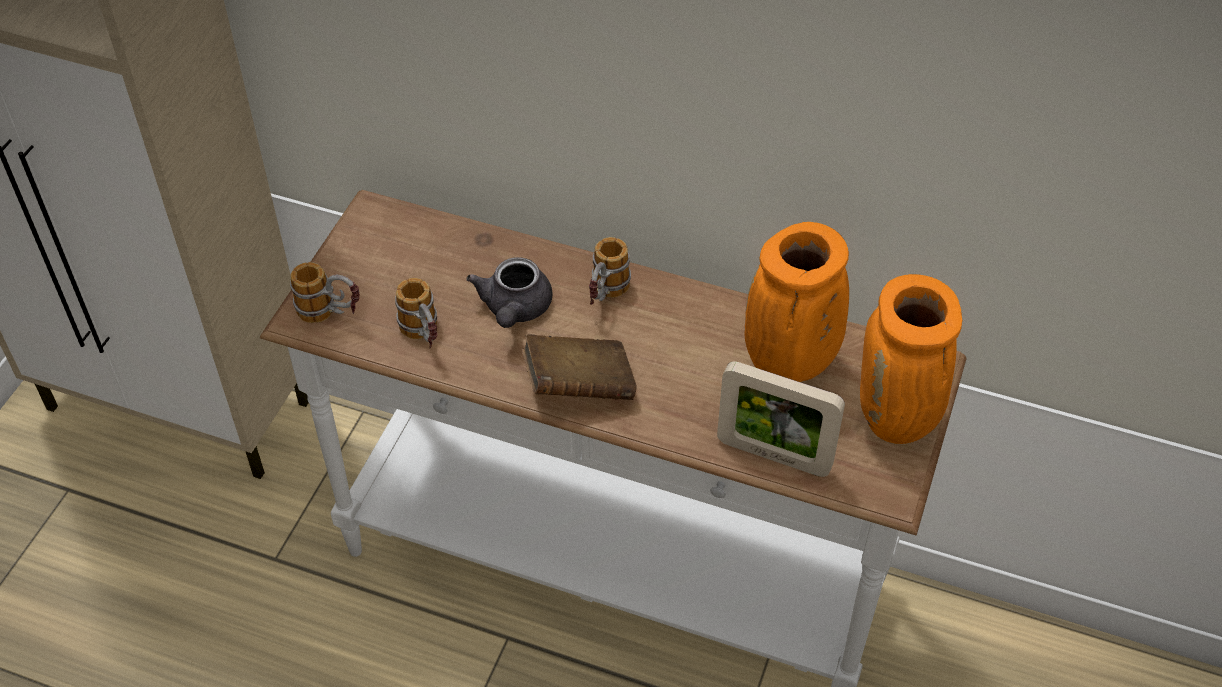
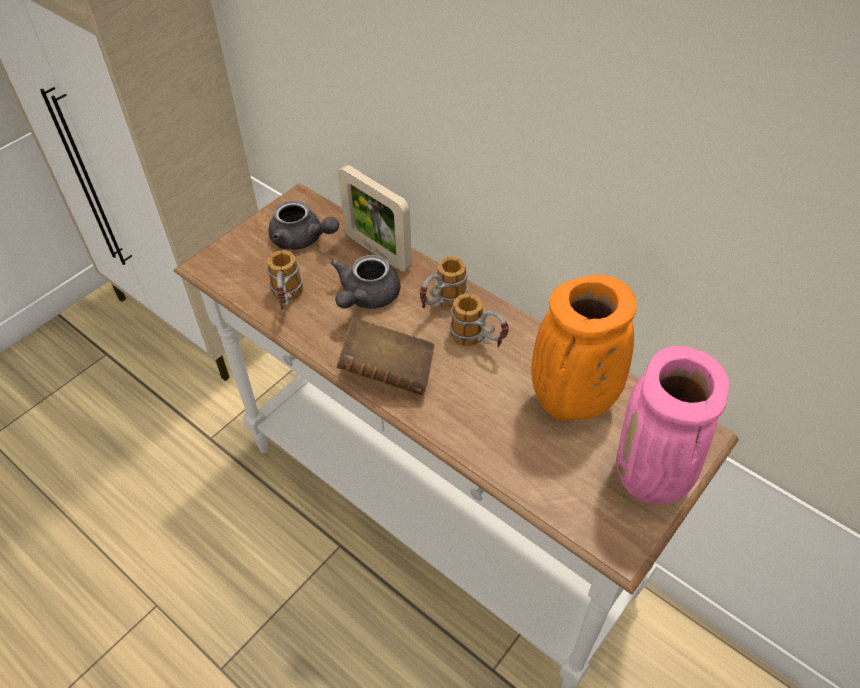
camera: 20 degrees right, 0 degrees up
mug [290,262,360,323] -> mug moved to [450,293,509,347]
picture frame [717,362,845,477] -> picture frame moved to [338,165,412,272]
orange vase [860,274,962,444] -> pink vase [616,346,729,505]
none -> grey teapot [269,200,339,250]

